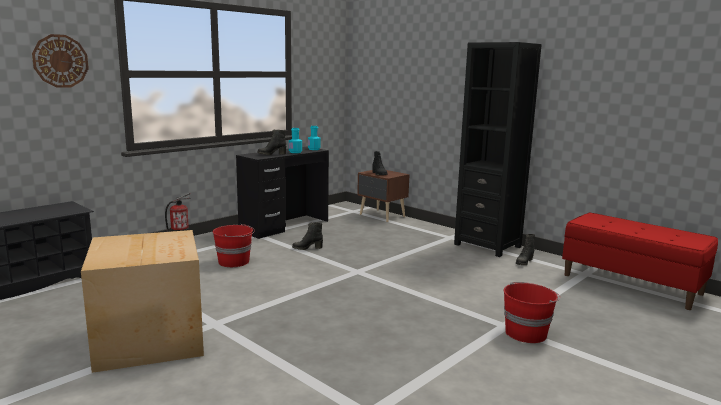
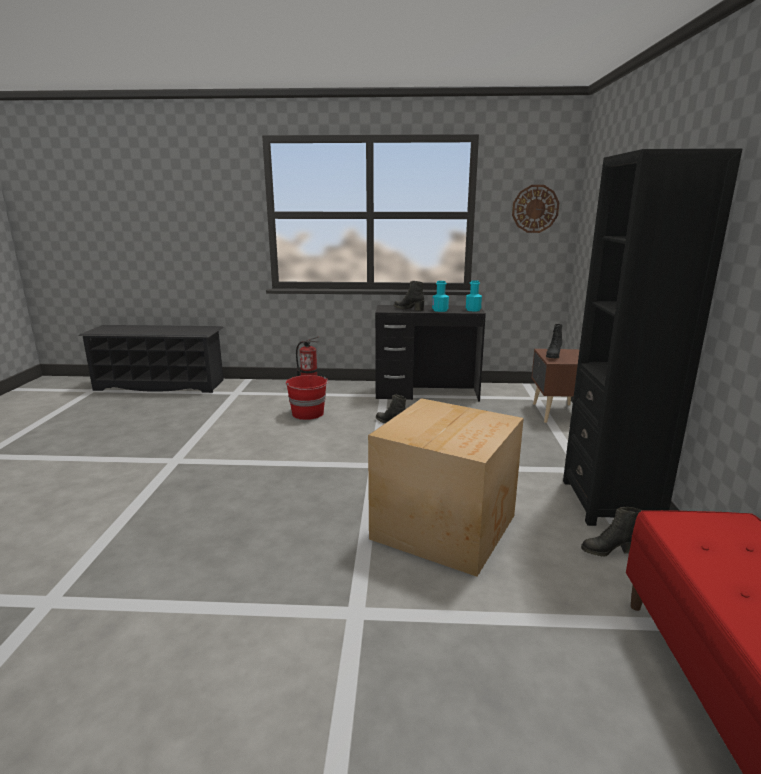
camera: 50 degrees right, 5 degrees up
wall clock [32,34,89,88] -> wall clock moved to [512,185,559,233]
cardboard box [81,230,204,373] -> cardboard box moved to [368,398,524,577]
red bucket [503,282,560,343] -> none

